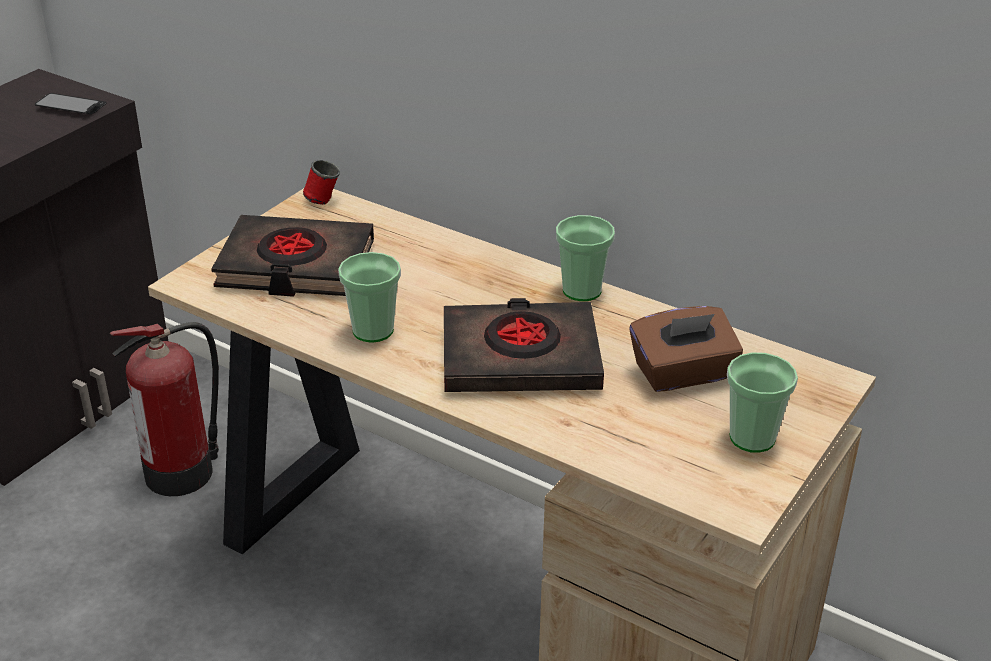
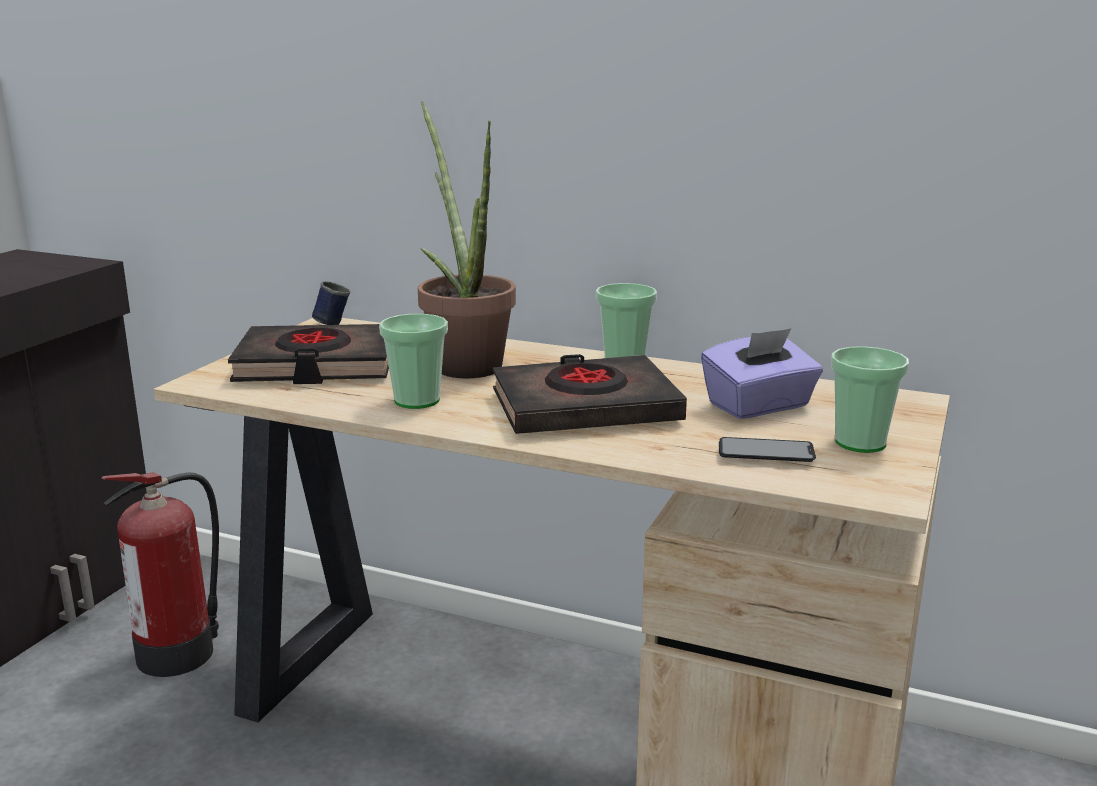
camera: 10 degrees left, 15 degrees down
phone [35,93,107,114] -> phone moved to [719,437,816,462]
red mug [303,160,340,205] -> blue mug [312,281,350,325]
brown tissue box [629,306,743,392] -> purple tissue box [701,328,823,419]
none -> potted plant [418,101,516,378]

